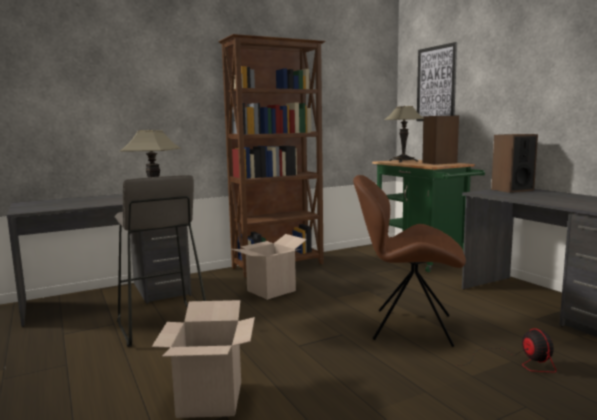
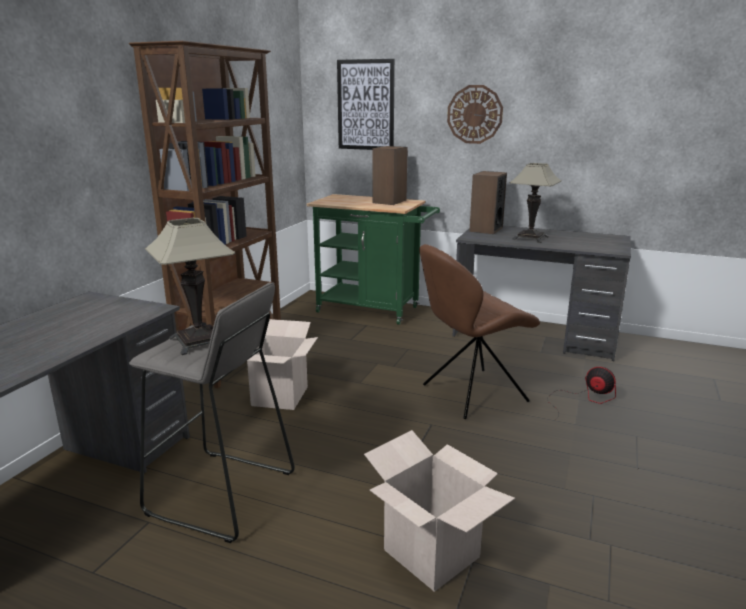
camera: 40 degrees left, 10 degrees up
table lamp [384,106,424,162] -> table lamp moved to [509,163,562,243]
none -> wall clock [447,85,503,144]

